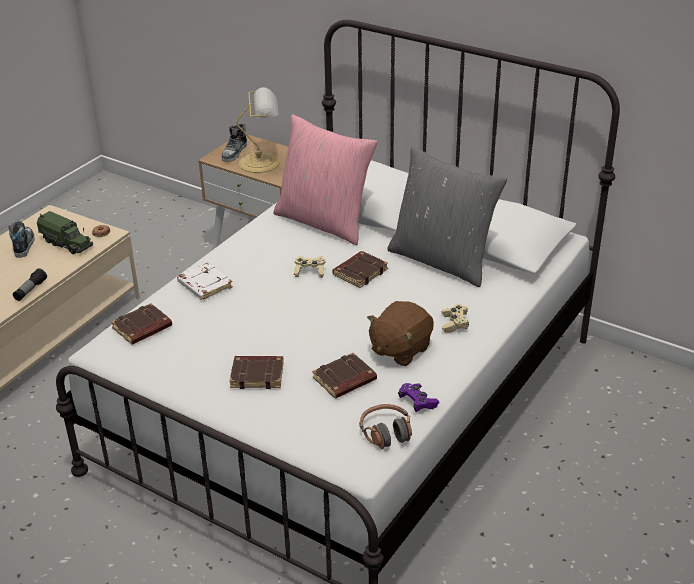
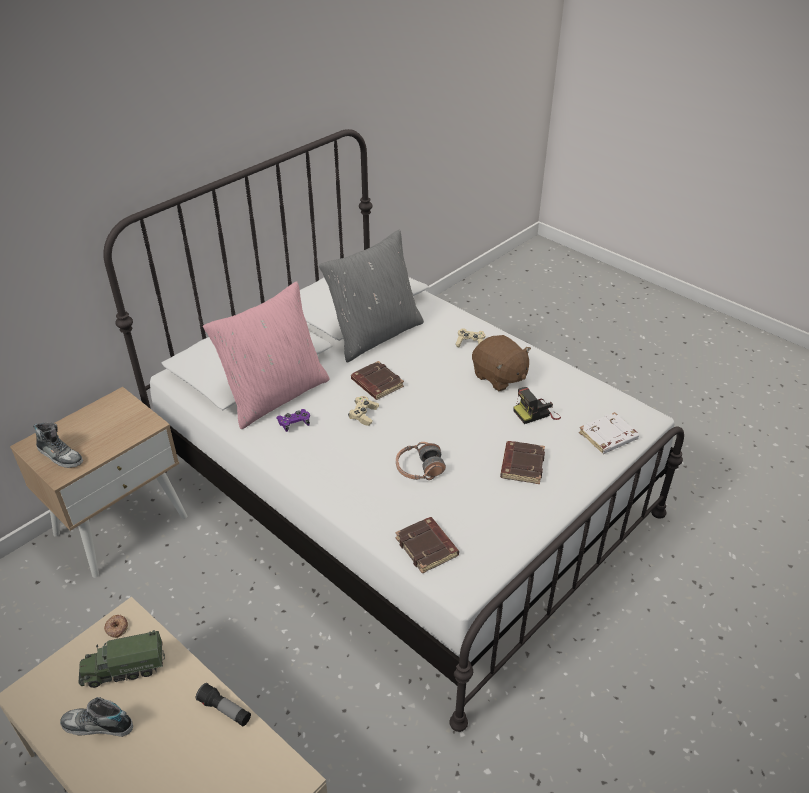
camera: 80 degrees left, 5 degrees up
toy truck [37,211,93,254] -> toy truck turned 150 degrees counterclockwise [78,630,165,688]
white book [177,263,233,300] -> white book moved to [579,412,639,454]
table lamp [236,87,280,173] -> none
brown book [312,353,377,398] -> camera [513,387,561,424]
headphones [359,404,412,449] -> headphones moved to [396,442,446,480]
purple game controller [398,383,439,412] -> purple game controller moved to [276,409,310,432]

